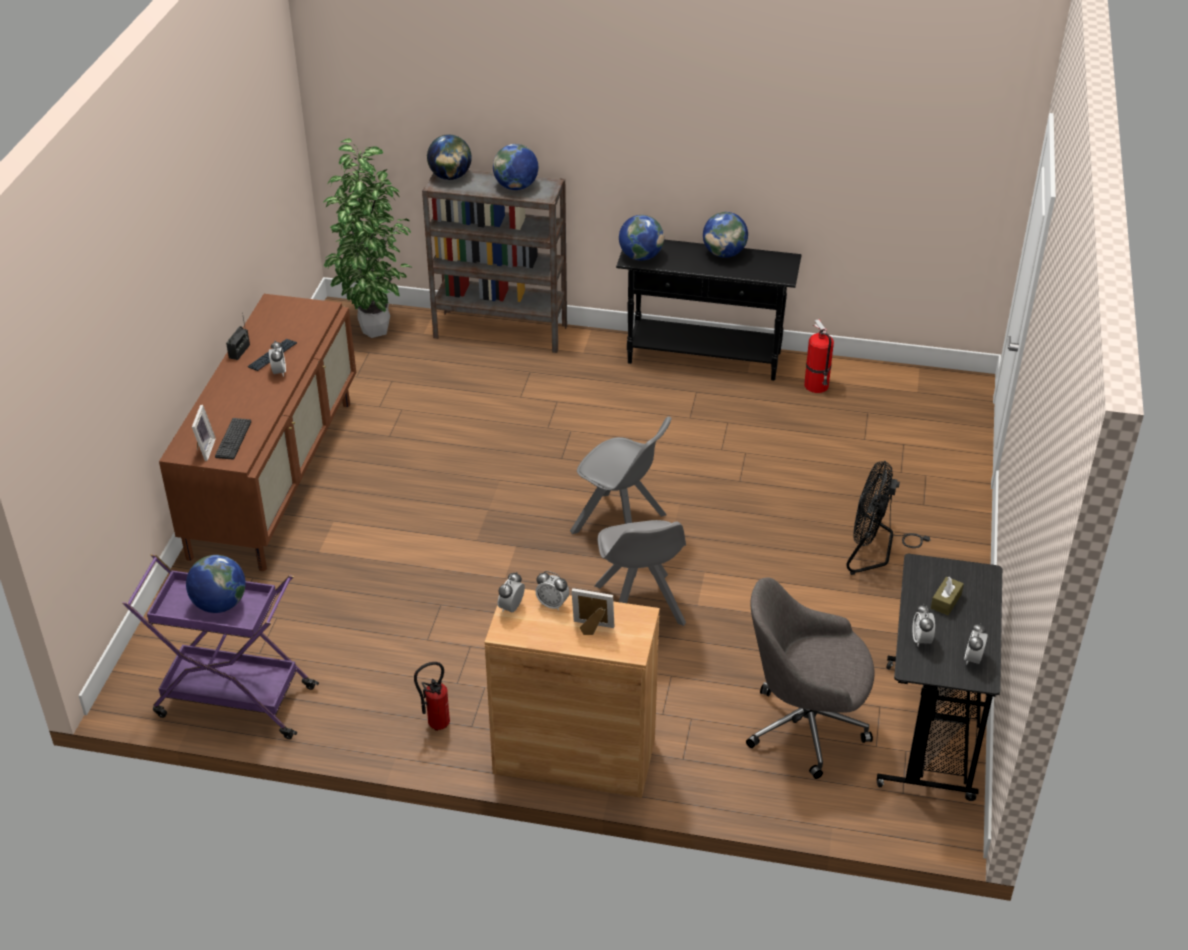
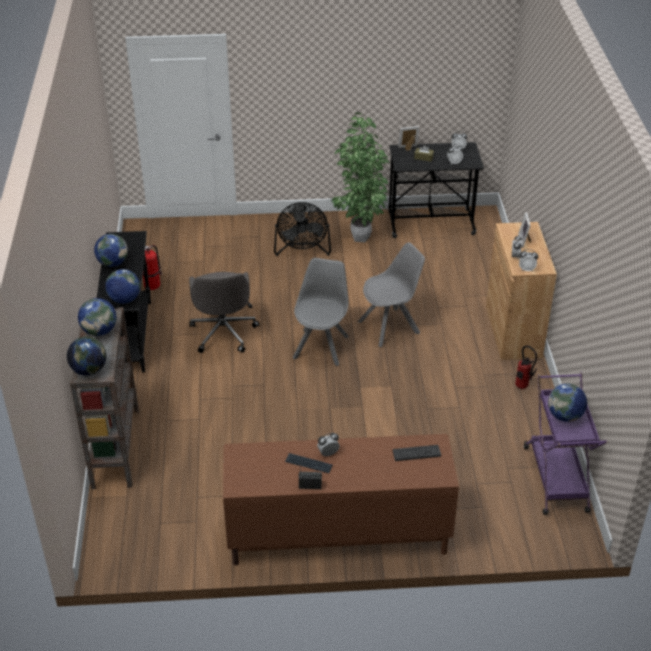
camera: 105 degrees left, 0 degrees up
picture frame [192,405,216,461] -> picture frame moved to [398,126,419,151]
potted plant [323,138,411,338] -> potted plant moved to [331,112,390,242]
grey office chair [746,577,875,779] -> grey office chair moved to [189,272,260,353]

